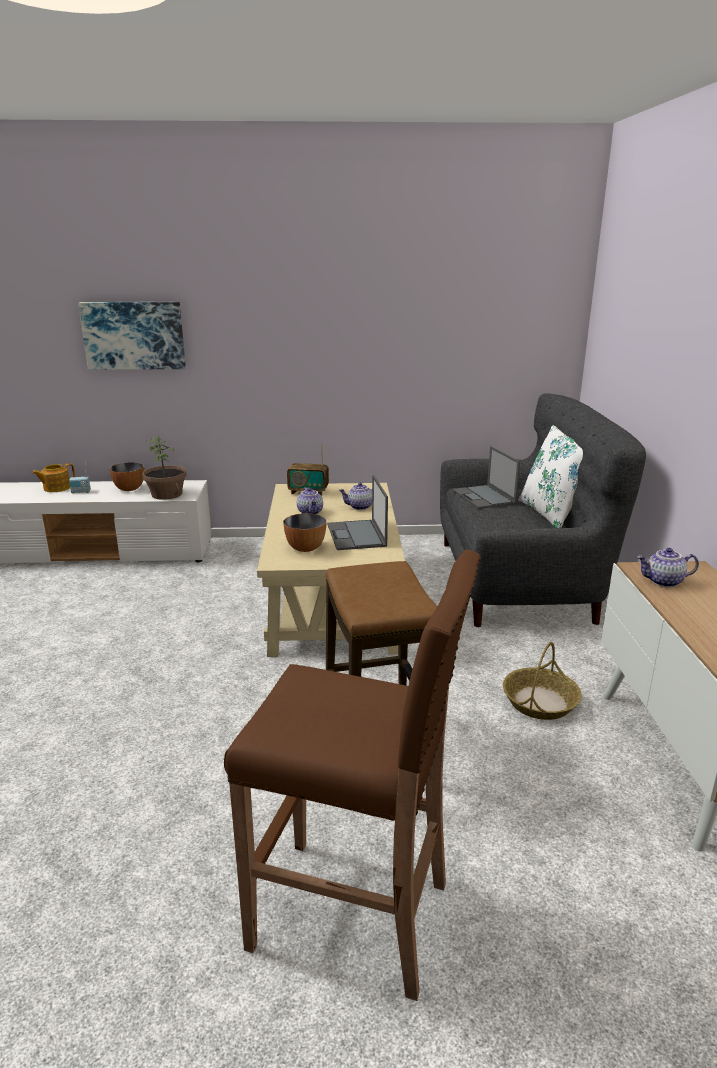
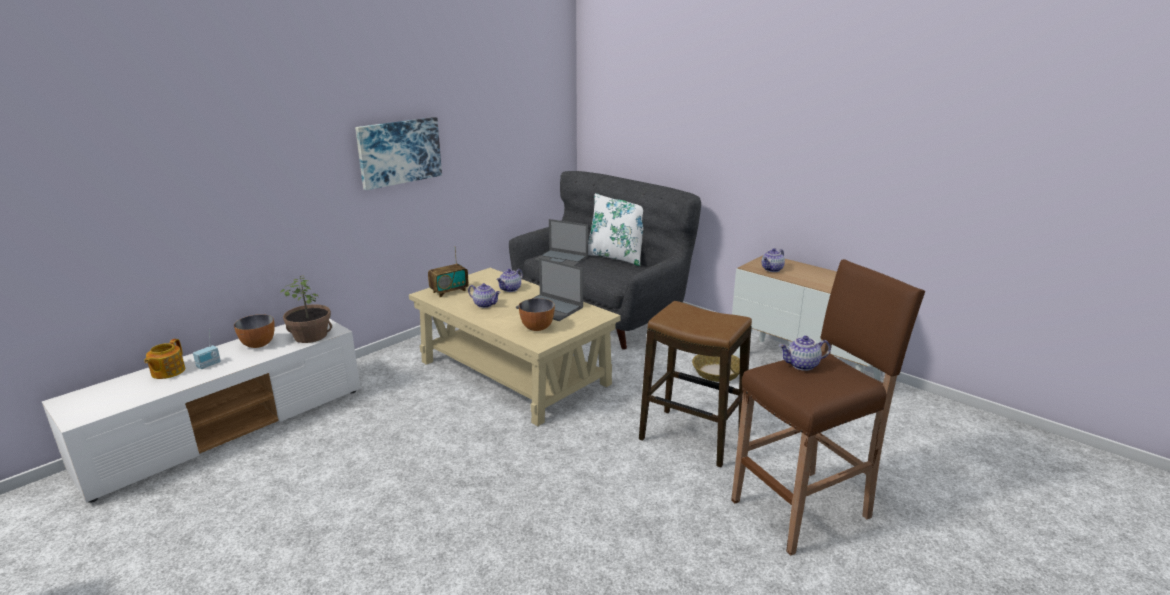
camera: 45 degrees left, 0 degrees up
picture [78,302,186,370] -> picture moved to [355,117,442,190]
none -> teapot [779,336,831,371]

